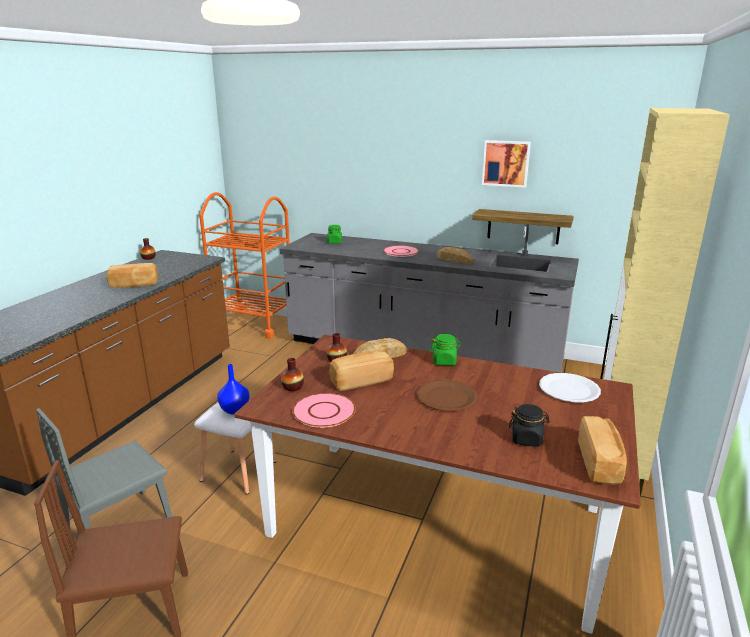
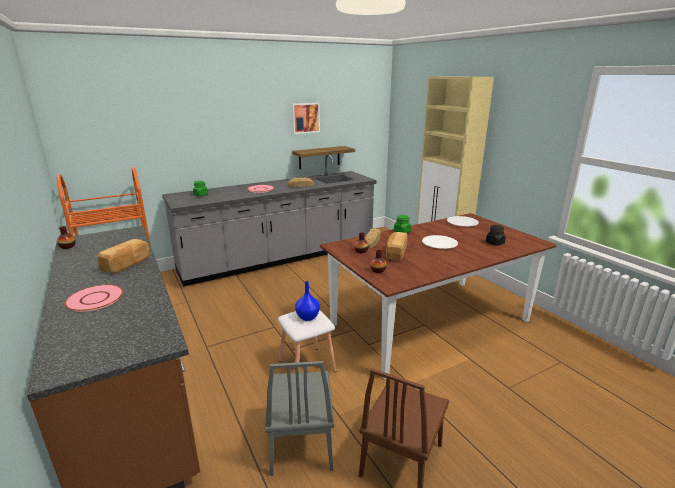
camera: 50 degrees left, 0 degrees up
pink plate [292,393,356,428] -> pink plate moved to [64,285,124,312]
brown plate [417,380,478,411] -> white plate [422,235,458,249]
bread [578,416,627,485] -> none

